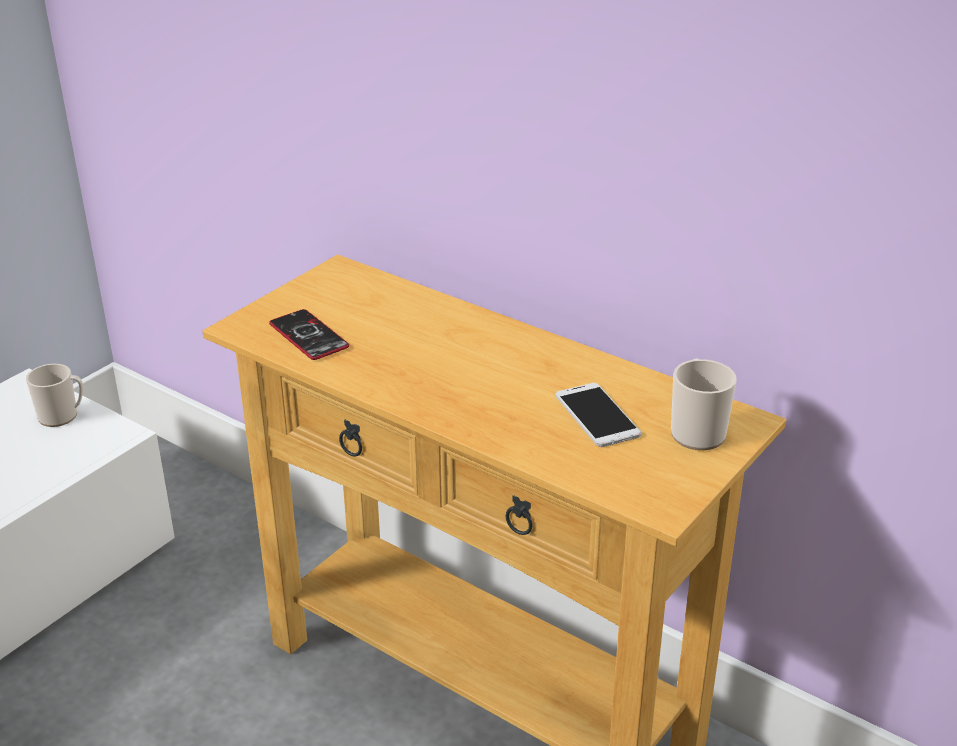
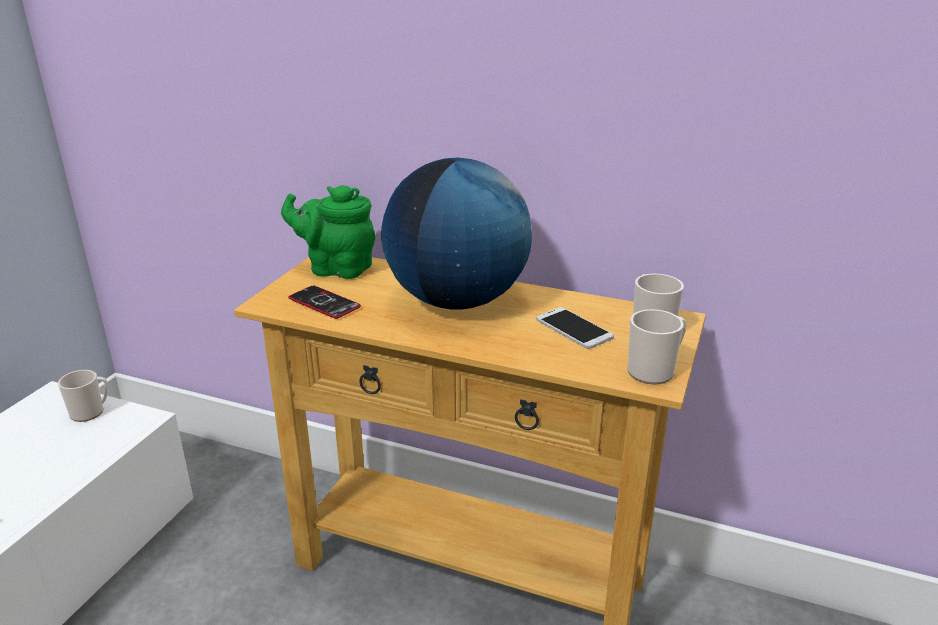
camera: 15 degrees left, 5 degrees down
none -> green teapot [281,185,376,279]
none -> globe [381,157,532,310]
none -> mug [628,309,686,385]

